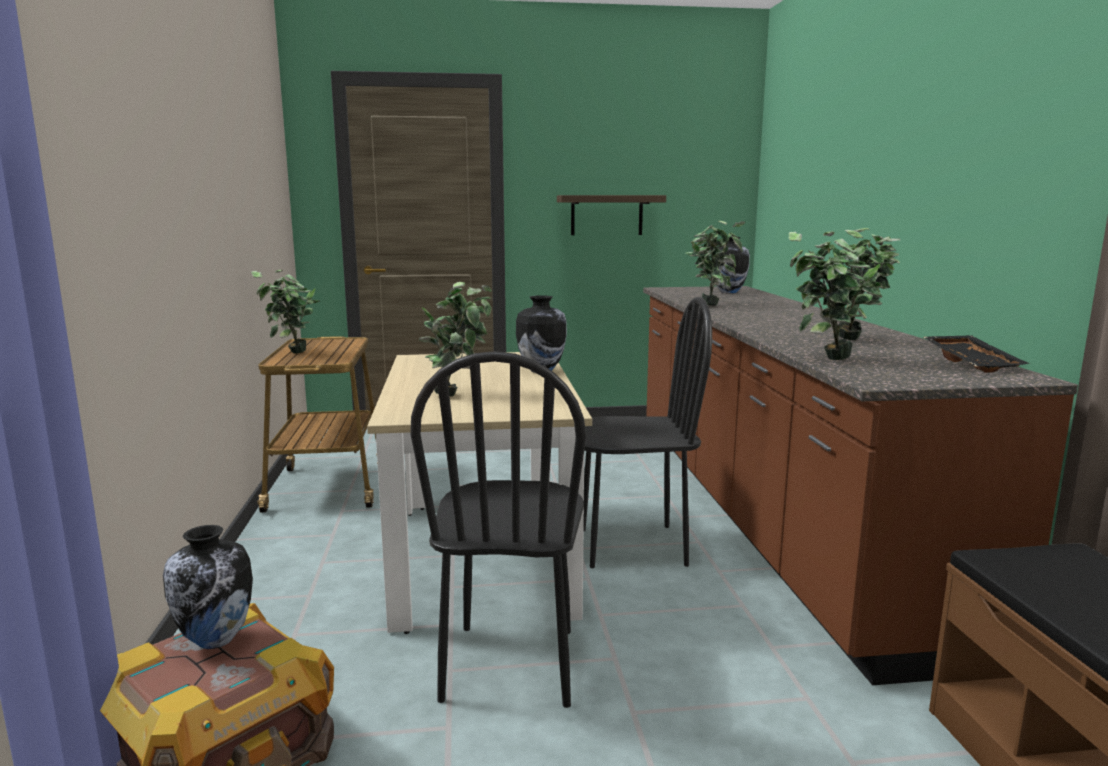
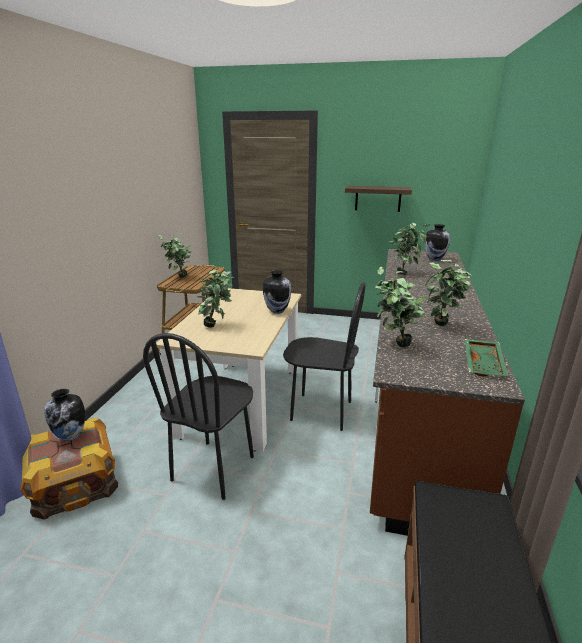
camera: 20 degrees right, 10 degrees up
black tray [924,335,1030,373] -> green tray [465,339,509,376]

